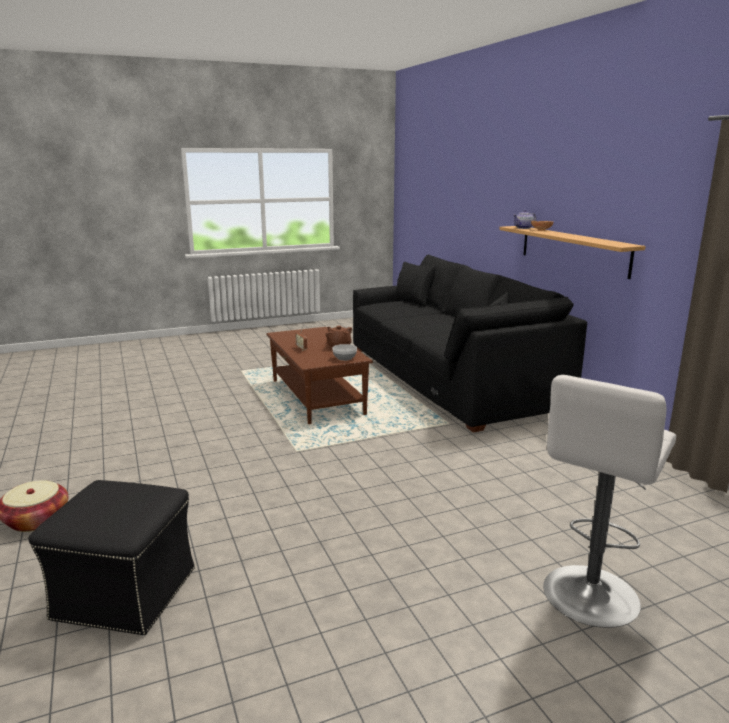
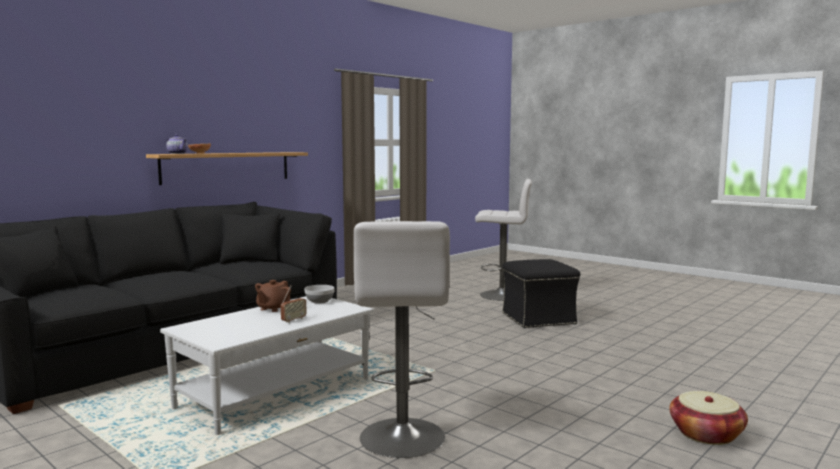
camera: 115 degrees left, 10 degrees down
black ottoman [28,480,195,635] -> black ottoman moved to [502,259,580,328]
brown coffee table [267,327,373,424] -> white coffee table [160,296,374,435]
none -> white stool [353,221,450,458]

